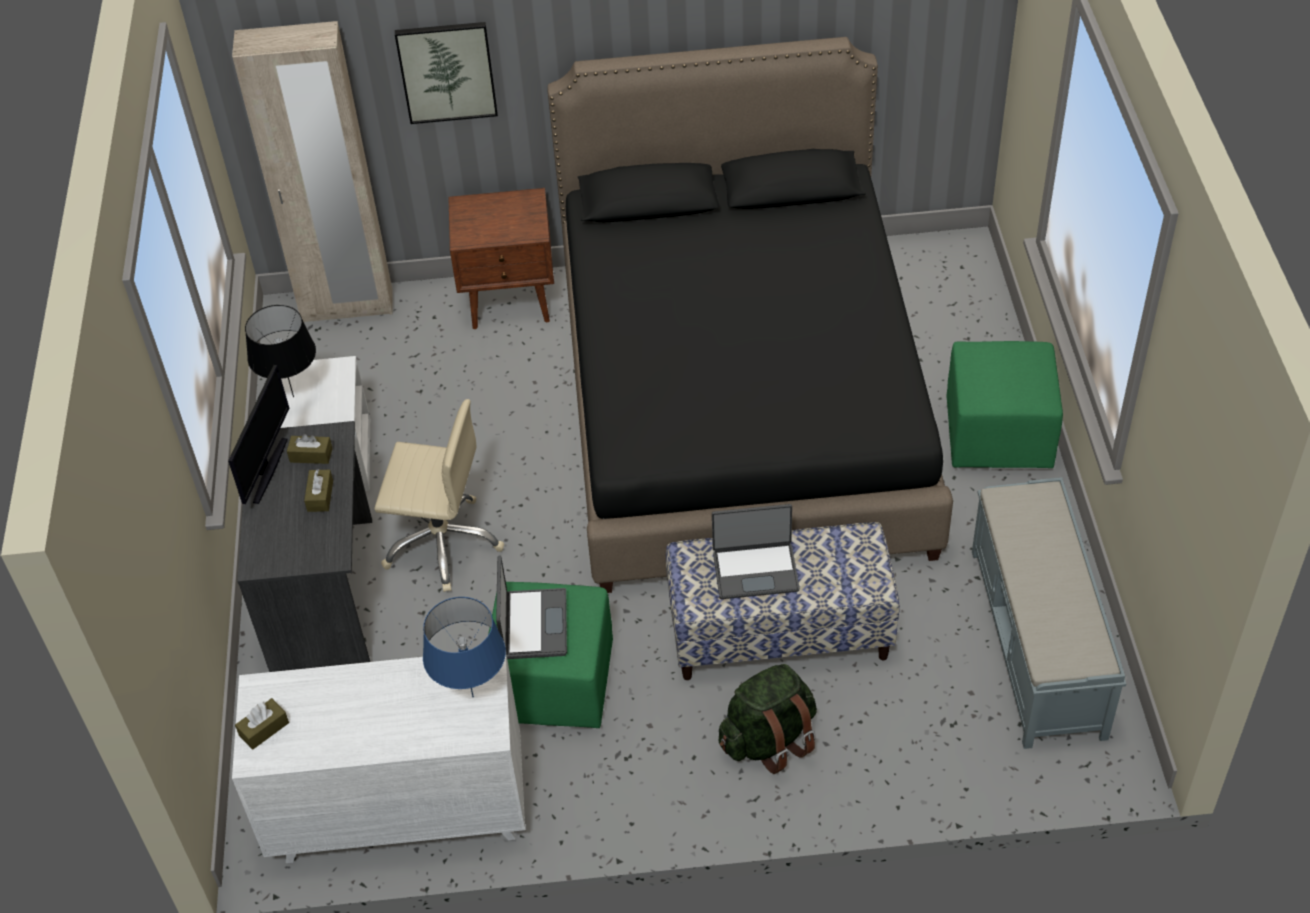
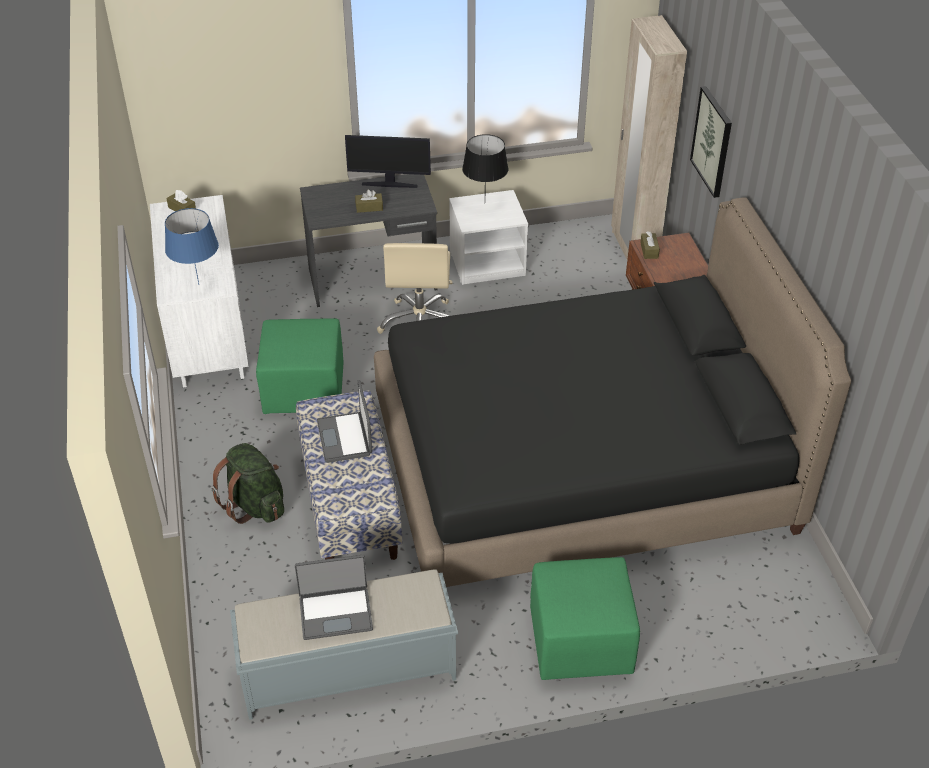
camera: 80 degrees right, 5 degrees down
brown tissue box [287,434,333,464] -> brown tissue box moved to [640,231,660,259]
laptop [496,555,567,659] -> laptop moved to [295,555,373,640]

